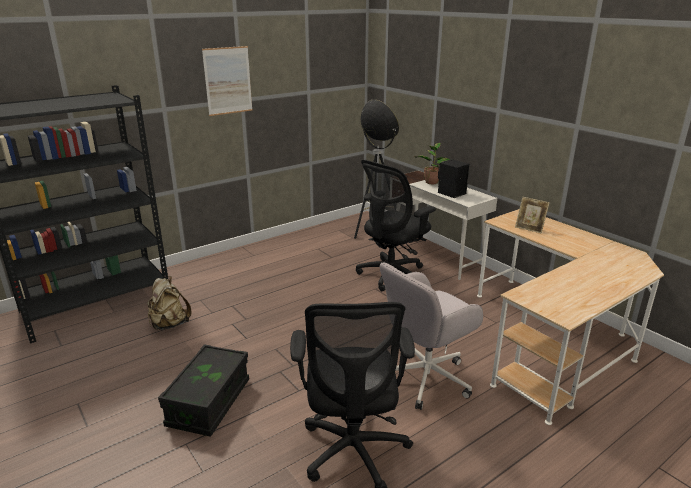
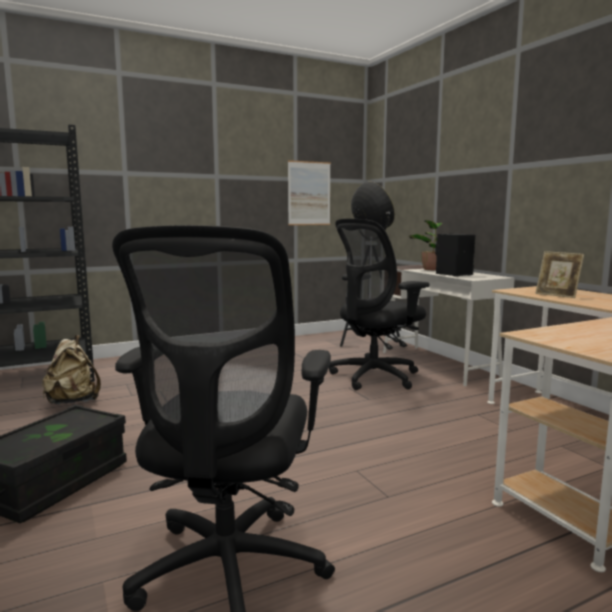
camera: 10 degrees right, 15 degrees down
picture [202,46,253,116] -> picture moved to [288,160,331,225]
grey office chair [380,262,483,410] -> none

